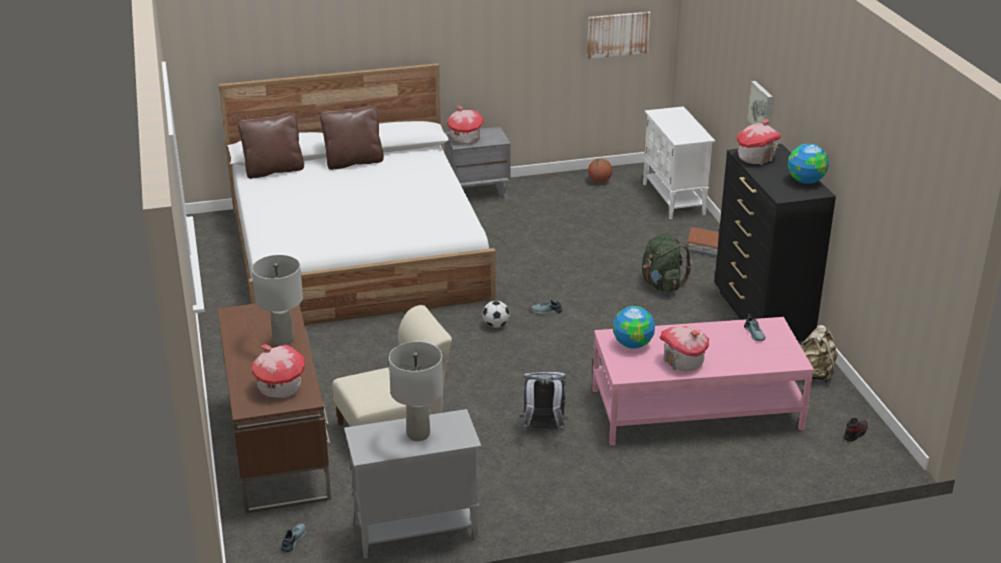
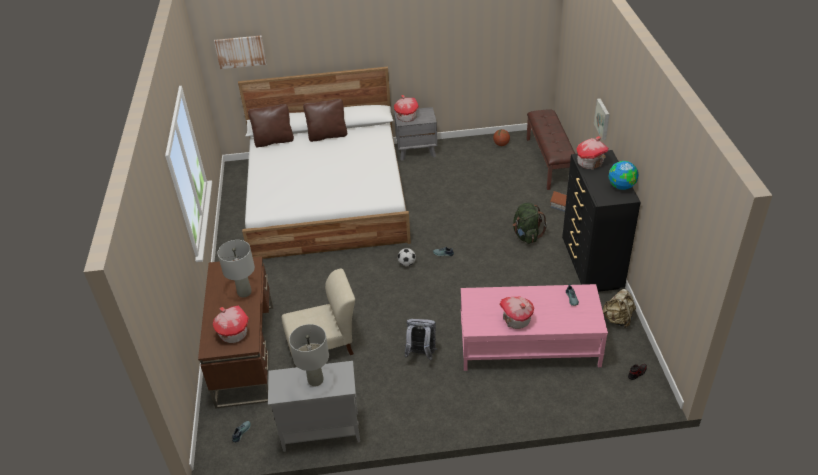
camera: 10 degrees right, 10 degrees up
picture [587,12,651,59] -> picture moved to [214,35,267,69]
globe [613,306,655,349] -> none
white cabinet [643,106,715,219] -> brown bench [527,109,575,190]

